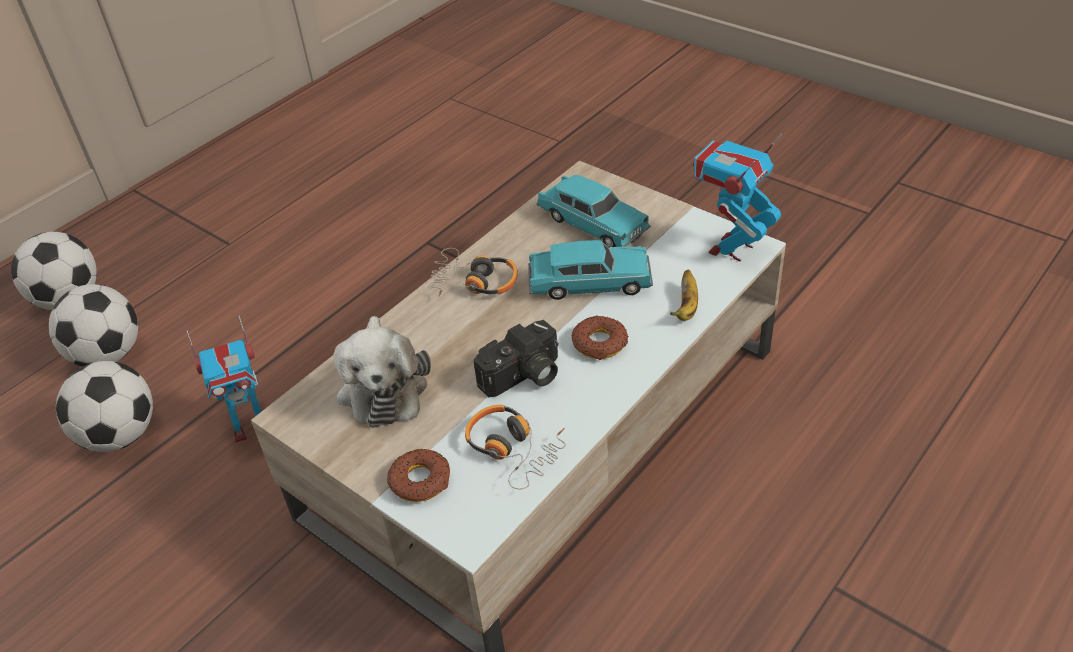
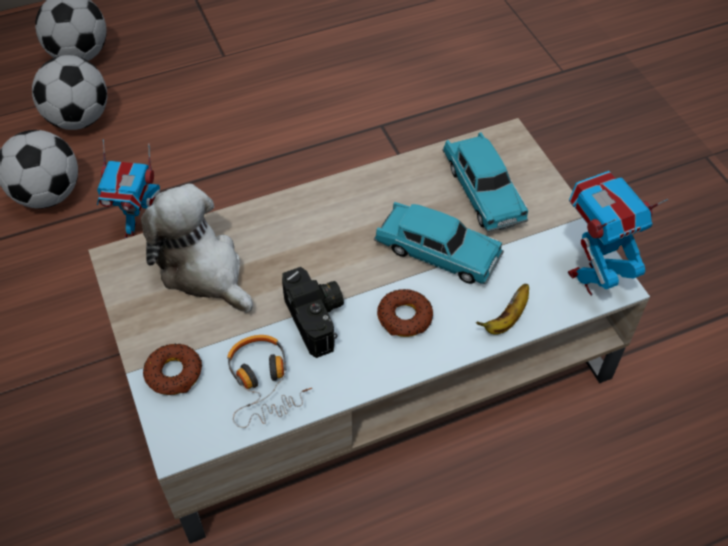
camera: 25 degrees right, 10 degrees up
plush toy [333,316,431,428] -> plush toy turned 120 degrees clockwise [141,184,253,313]
headphones [430,248,518,296] -> none
camera [474,320,559,398] -> camera turned 105 degrees counterclockwise [282,267,344,358]

